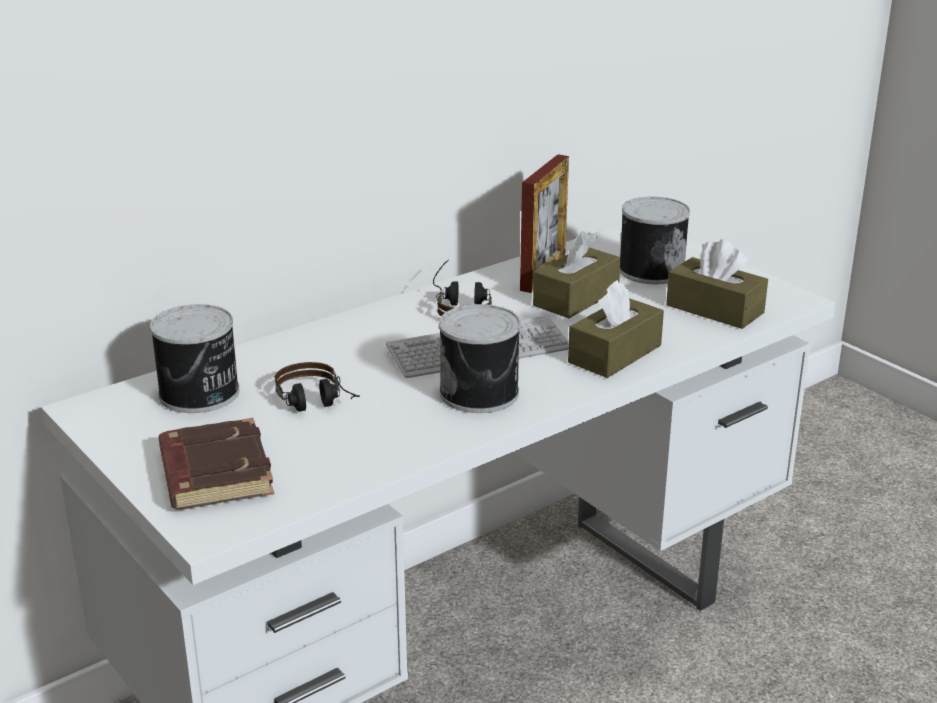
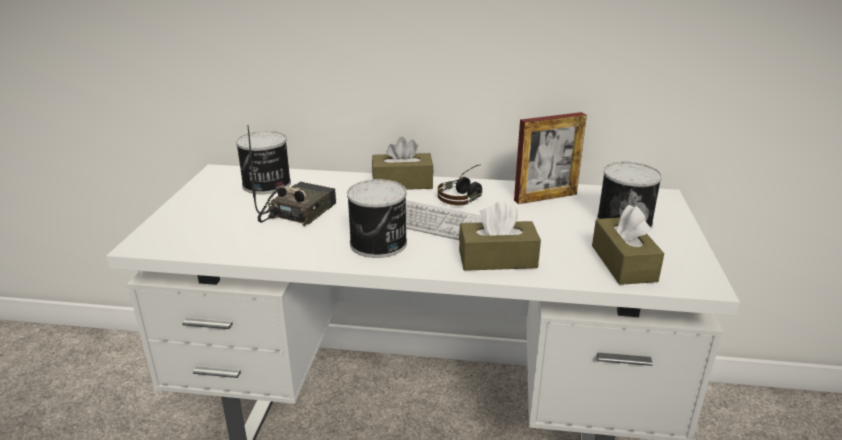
camera: 45 degrees right, 0 degrees up
brown book [158,418,274,510] -> none
headphones [275,362,360,412] -> radio [248,126,336,226]
brown tissue box [533,231,621,318] -> brown tissue box moved to [372,137,434,190]

